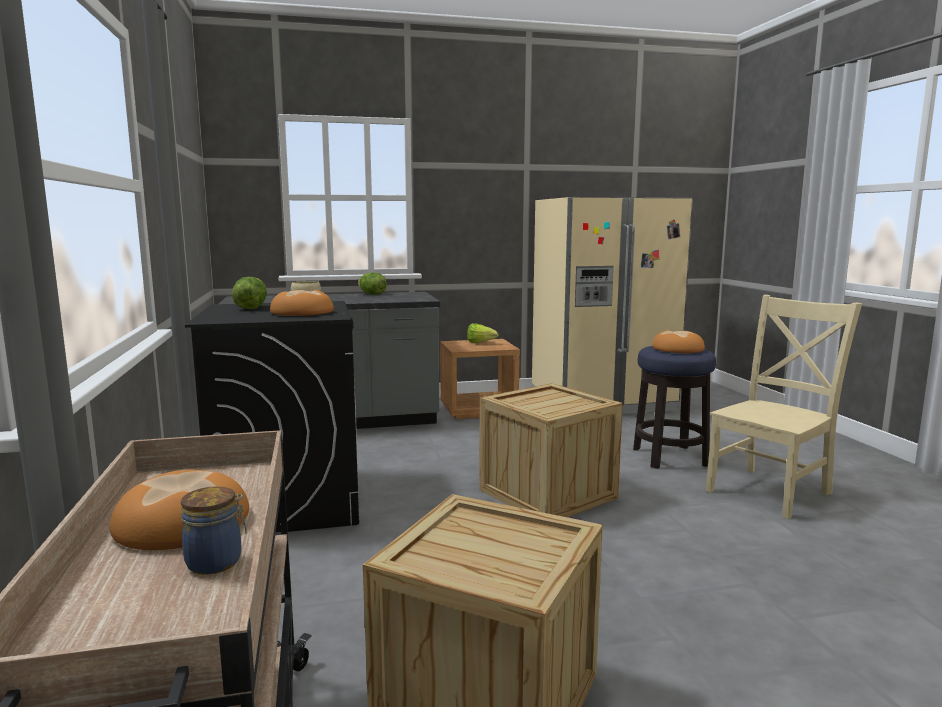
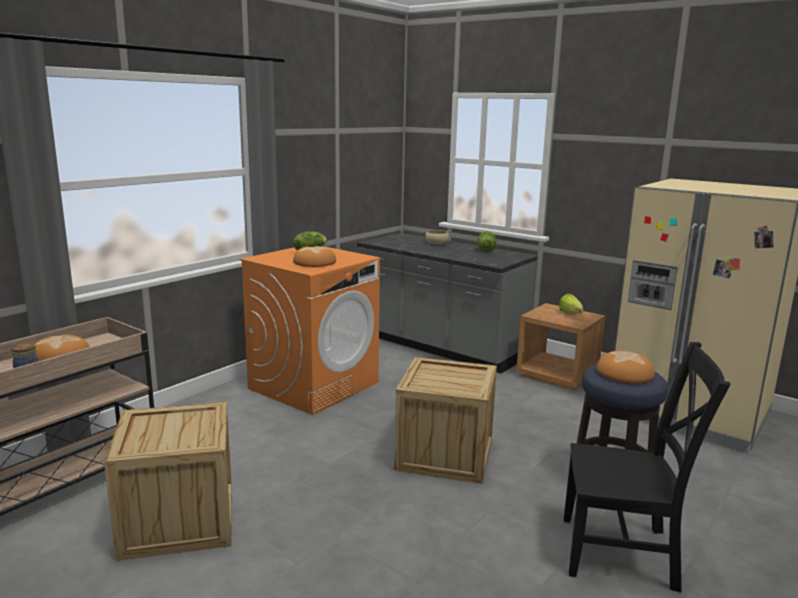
camera: 50 degrees right, 5 degrees up
black washing machine [185,301,359,532] -> orange washing machine [239,246,380,415]
beige chair [705,295,862,519] -> black chair [564,342,731,593]

